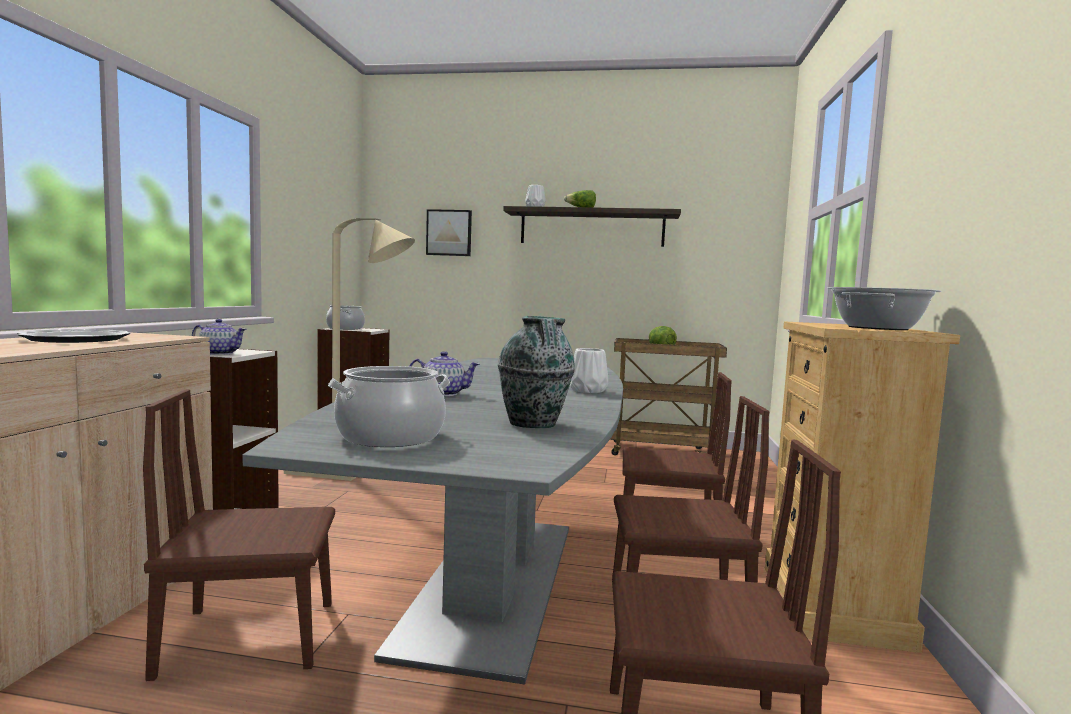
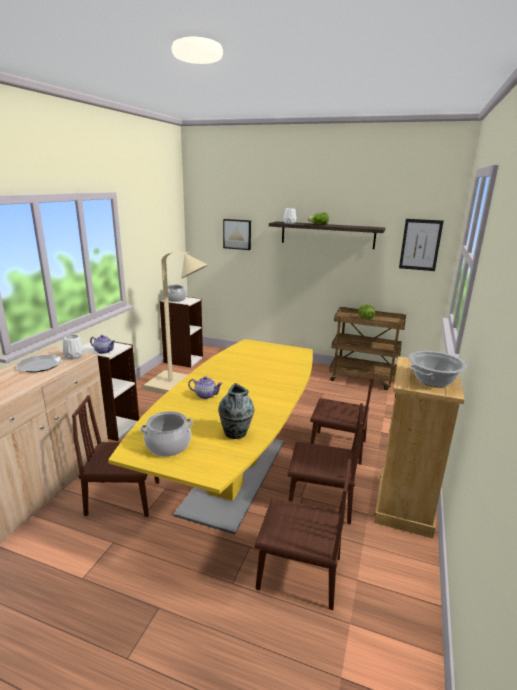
camera: 10 degrees right, 15 degrees up
grey dining table [243,357,623,685] -> yellow dining table [108,339,313,535]
white vase [570,348,608,393] -> white vase moved to [63,335,84,359]
none -> picture [399,219,444,271]

